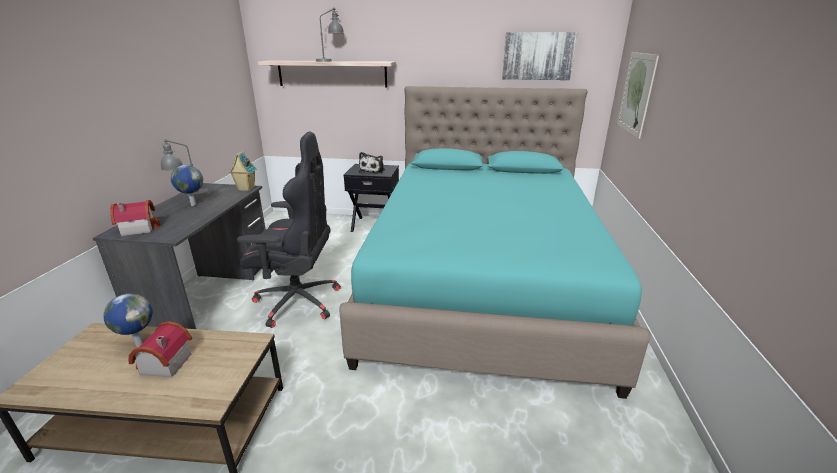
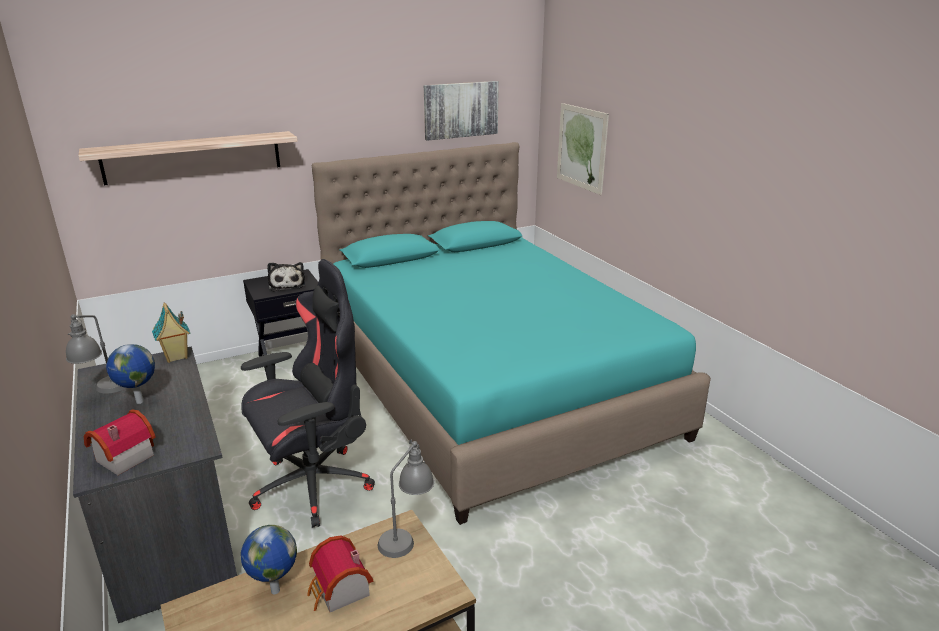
camera: 35 degrees left, 0 degrees up
grey table lamp [316,7,344,62] -> grey table lamp moved to [378,440,434,558]

